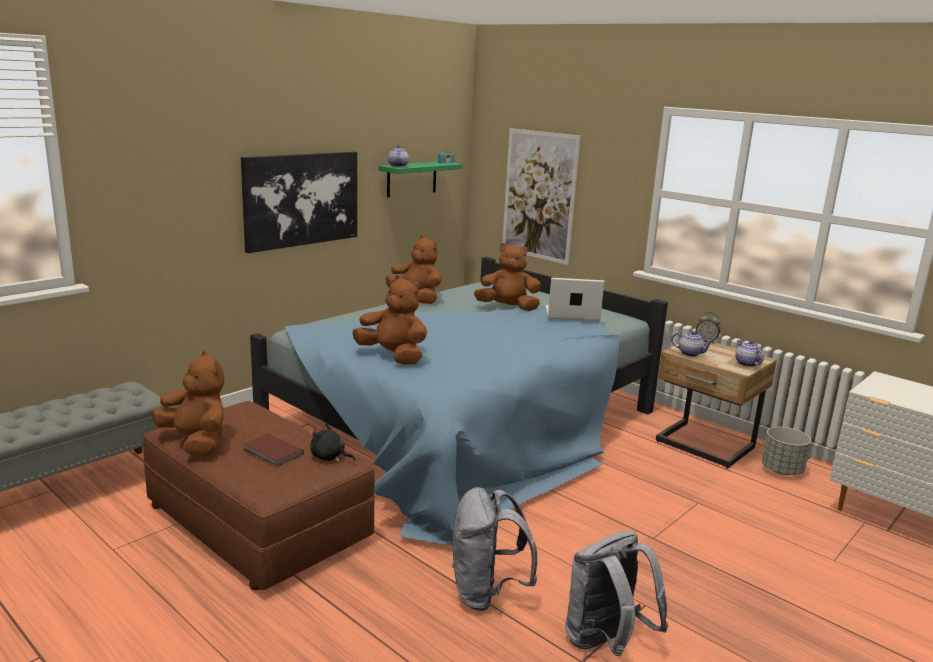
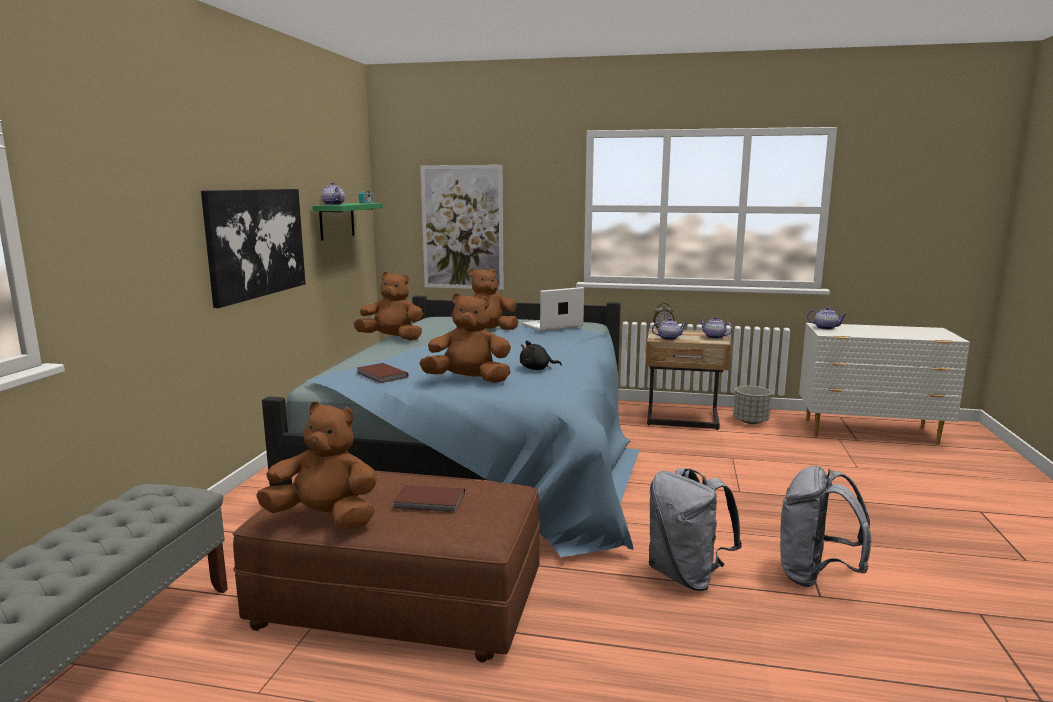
camera: 30 degrees left, 5 degrees down
black plush toy [310,423,355,462] -> black plush toy moved to [520,341,562,370]
none -> brown book [357,363,409,383]
none -> teapot [807,307,847,330]

